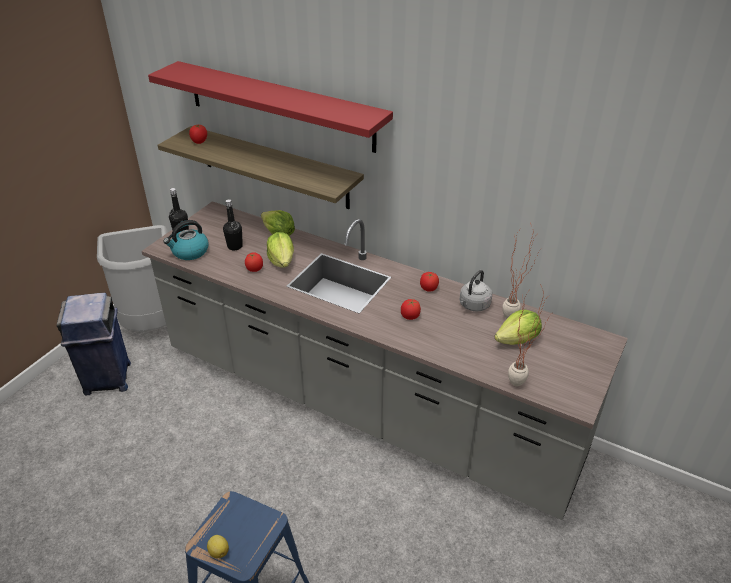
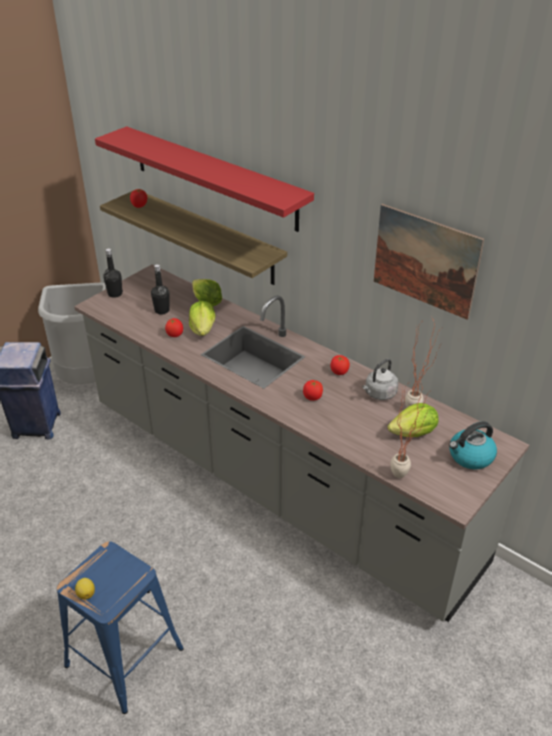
camera: 10 degrees right, 0 degrees up
kettle [163,220,209,260] -> kettle moved to [449,421,497,469]
none -> picture [374,204,484,320]

